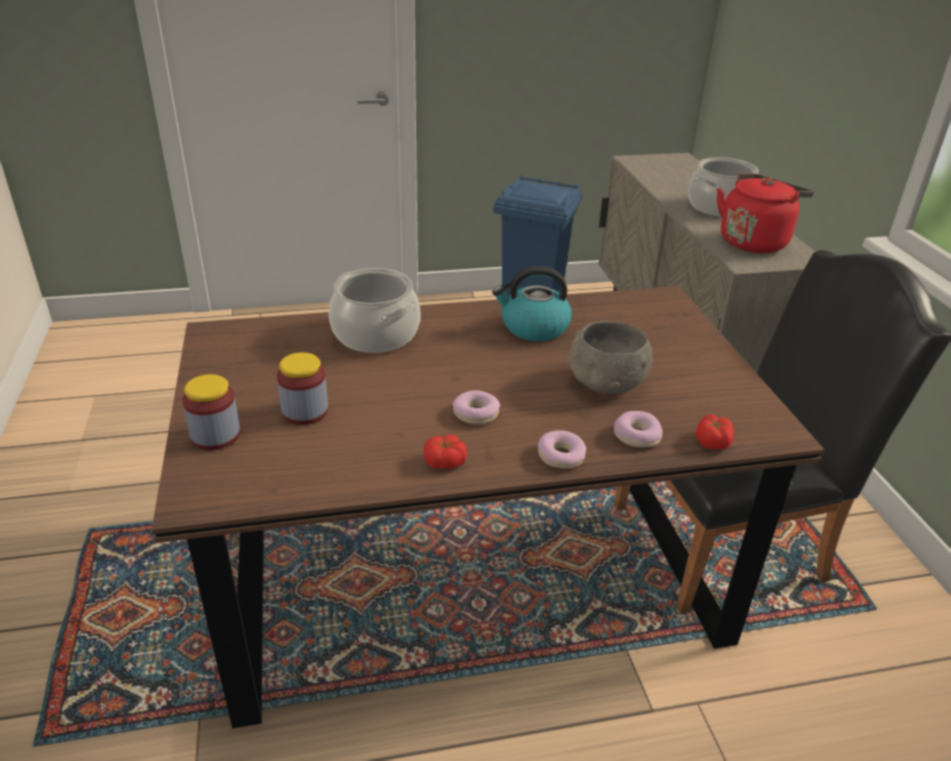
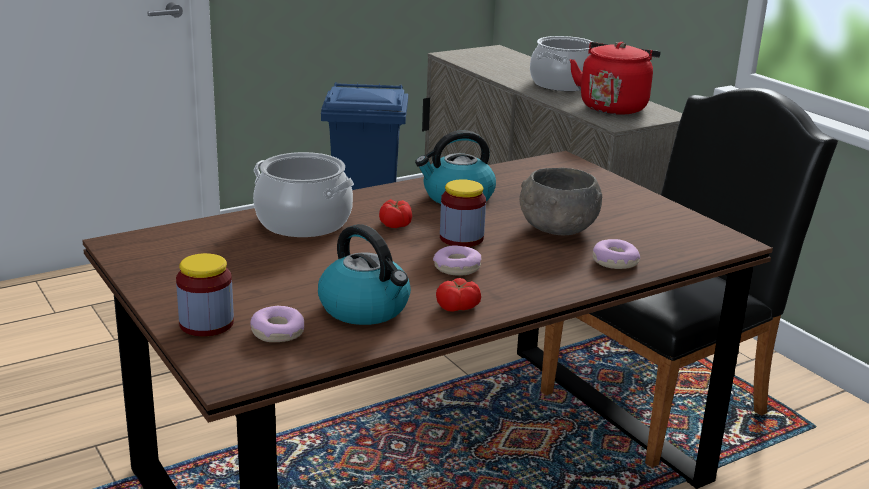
camera: 20 degrees left, 10 degrees down
jar [277,352,328,425] -> jar moved to [440,179,486,247]
donut [538,430,586,468] -> donut moved to [250,306,304,342]
tomato [696,414,734,450] -> tomato moved to [379,199,412,228]
none -> kettle [318,224,411,325]

